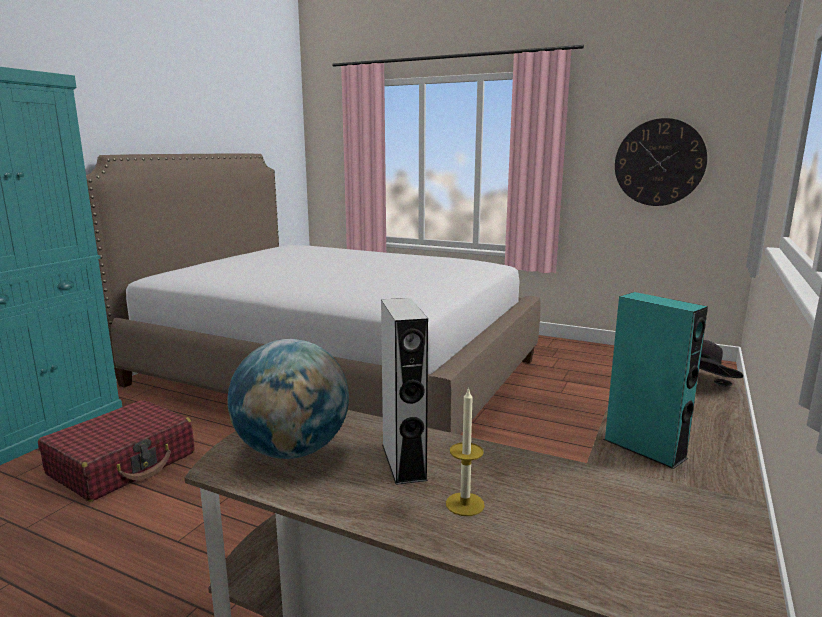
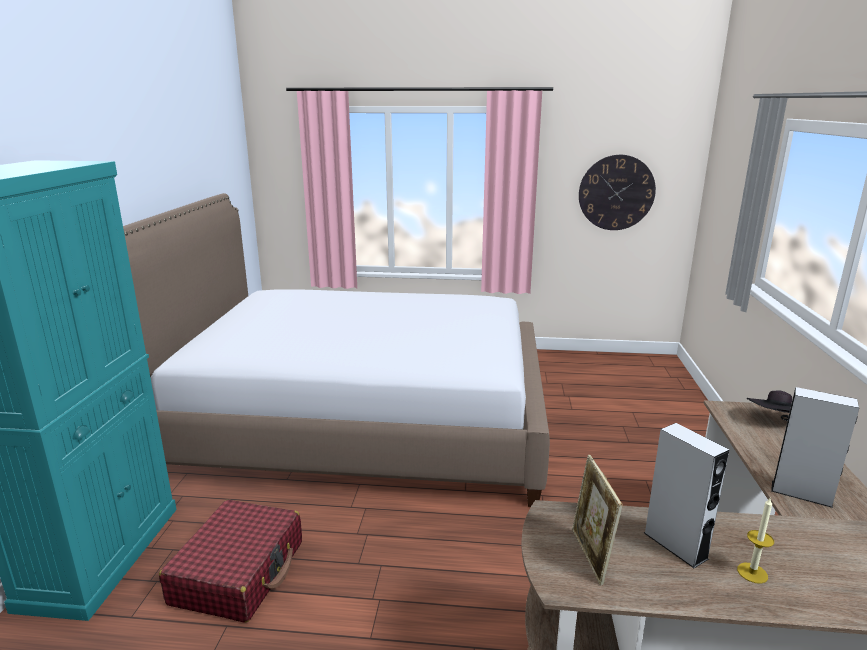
camera: 20 degrees left, 5 degrees up
globe [227,339,349,459] -> picture frame [572,455,623,586]
turquoise speaker [603,292,708,469] -> grey speaker [771,387,859,508]

